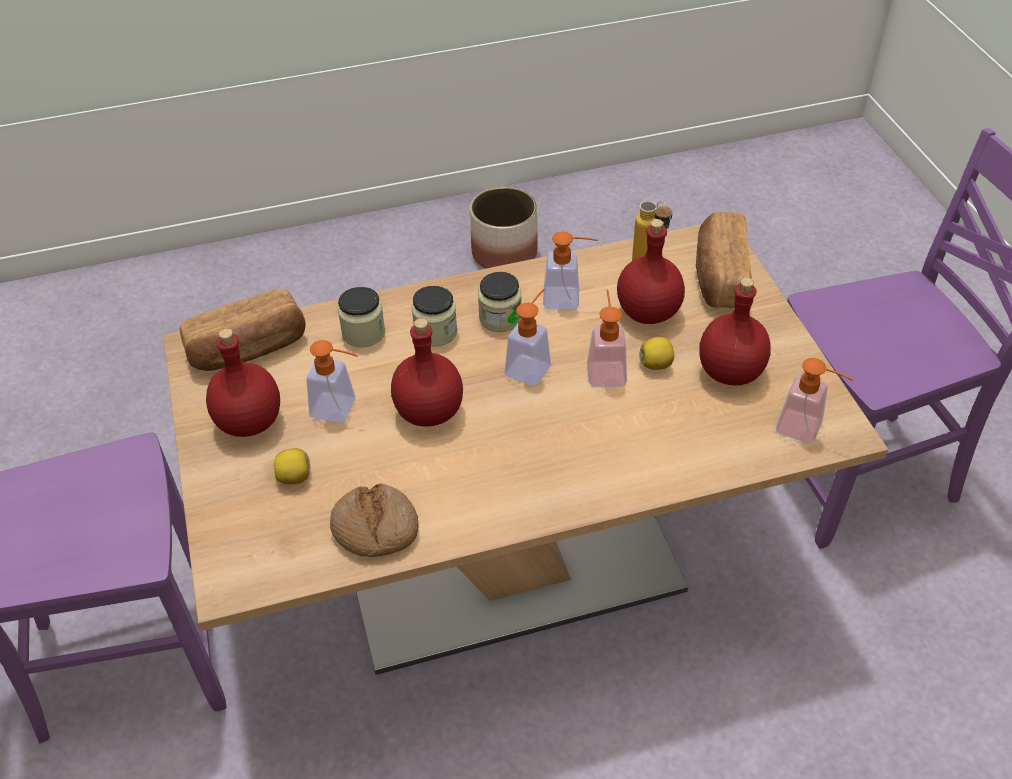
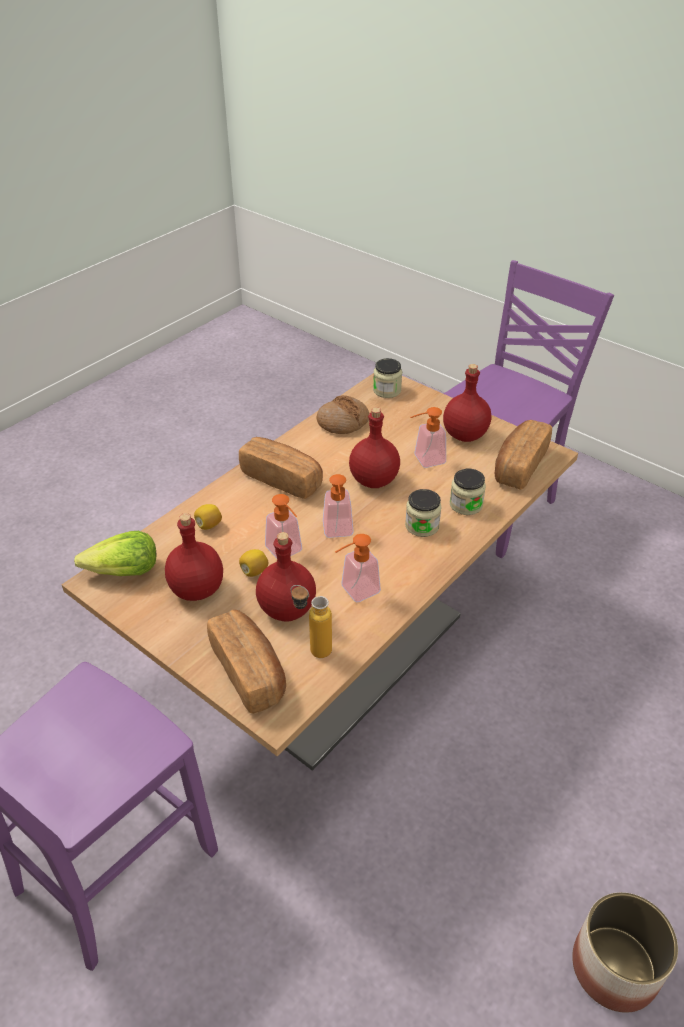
camera: 145 degrees right, 5 degrees down
lemon [274,448,310,485] -> lemon moved to [194,504,222,530]
jar [478,272,522,332] -> jar moved to [373,358,402,398]
soap dispenser [776,358,854,444] -> lettuce [74,531,156,576]
none -> bread [239,437,323,499]

